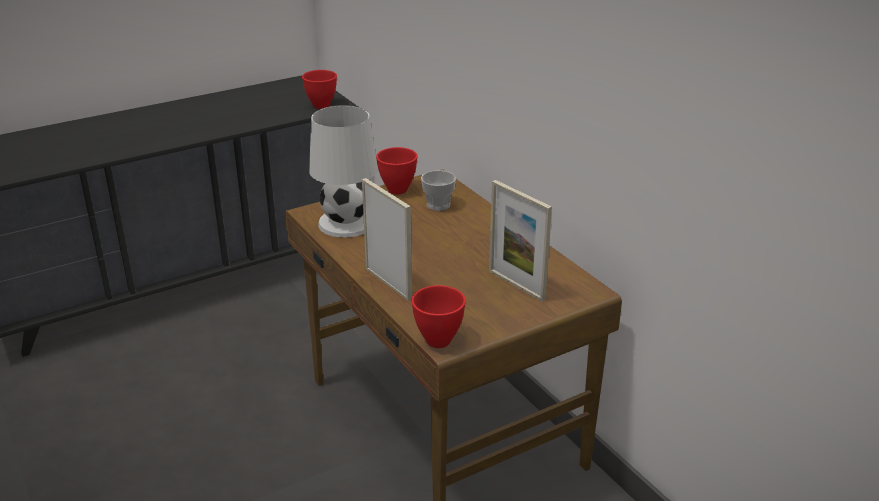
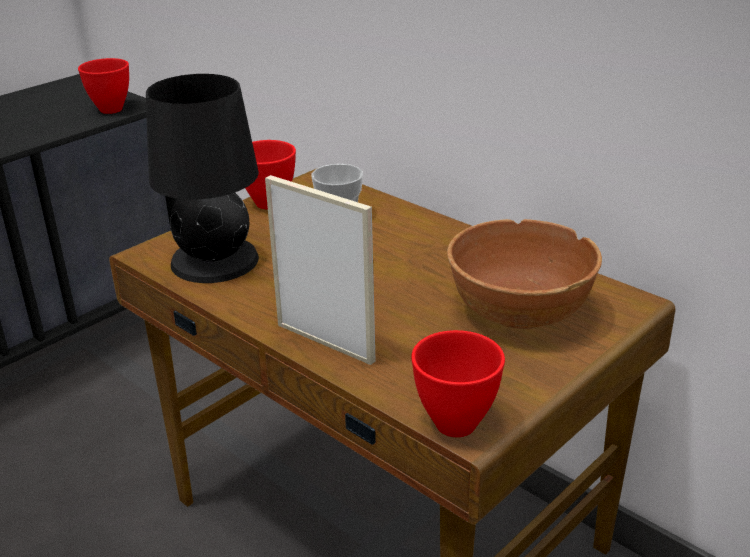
camera: 15 degrees left, 0 degrees up
white table lamp [309,105,378,238] -> black table lamp [146,74,259,283]
picture frame [489,180,552,302] -> brown bowl [447,219,602,329]

